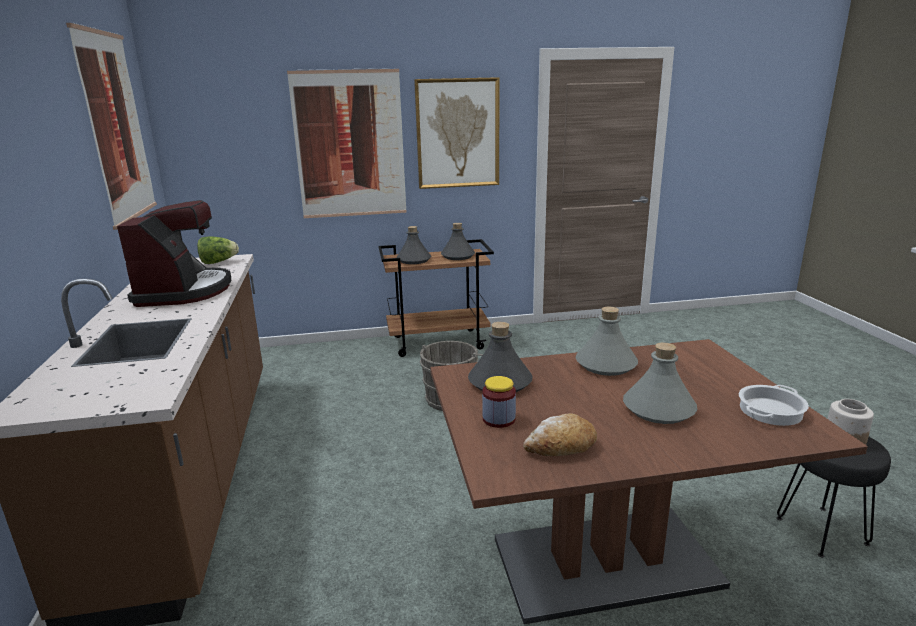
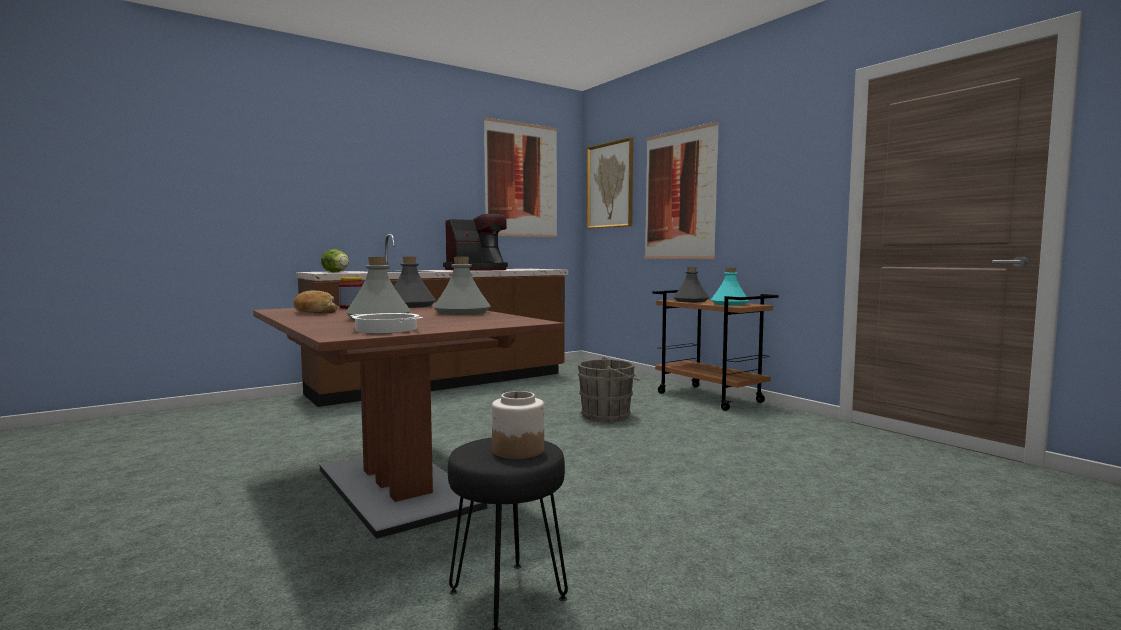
camera: 65 degrees right, 15 degrees down
lettuce [197,236,239,264] -> lettuce moved to [321,249,349,272]
picture [414,77,500,189] -> picture moved to [587,137,633,229]
grey bottle [441,223,475,260] -> turquoise bottle [711,268,749,305]

